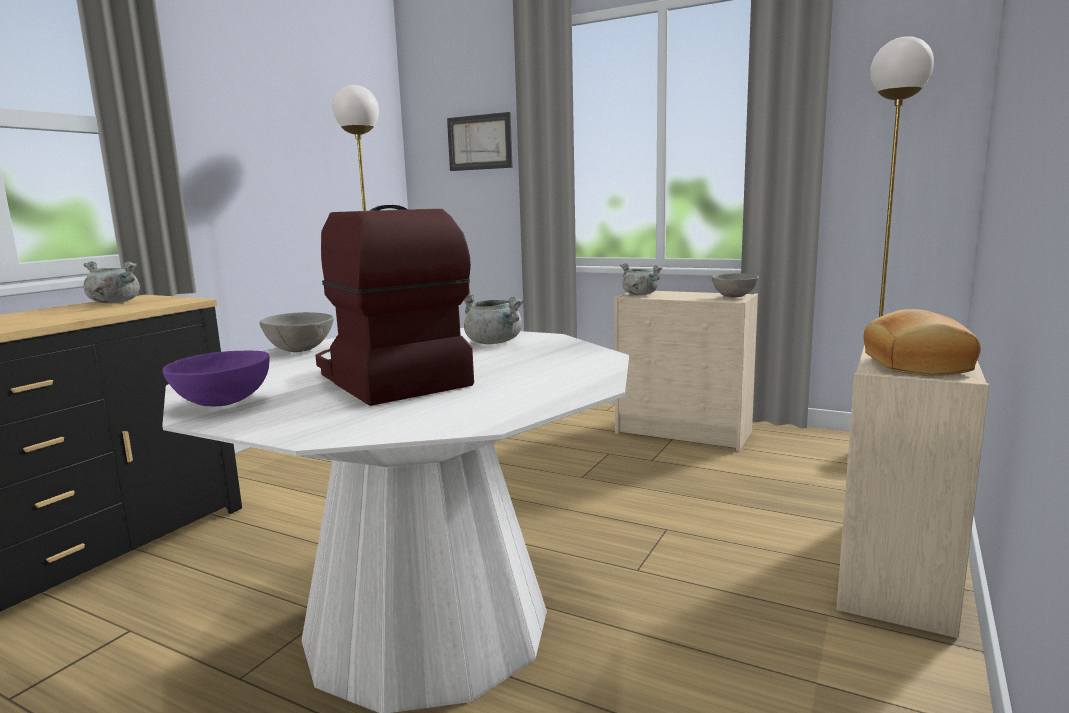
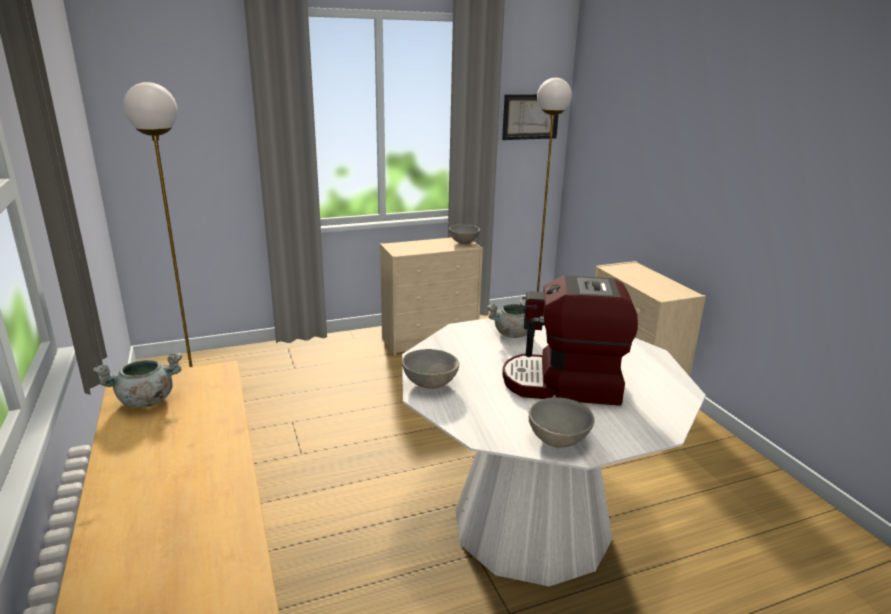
camera: 50 degrees left, 10 degrees up
purple bowl [163,351,269,406] -> grey bowl [529,397,594,448]
picture [447,112,513,171] -> picture moved to [502,94,559,140]
grey cooking pot [620,263,663,295] -> none
bread [863,309,981,376] -> none

